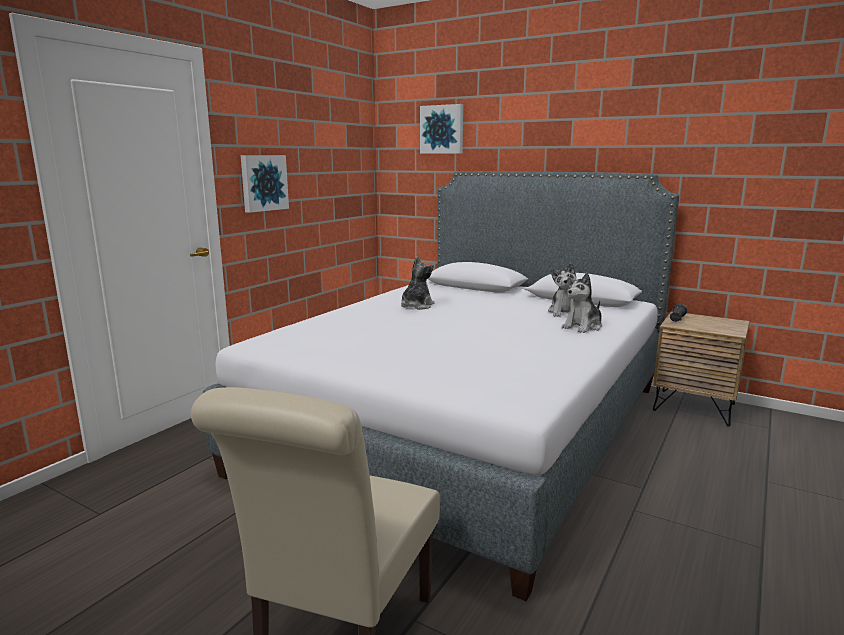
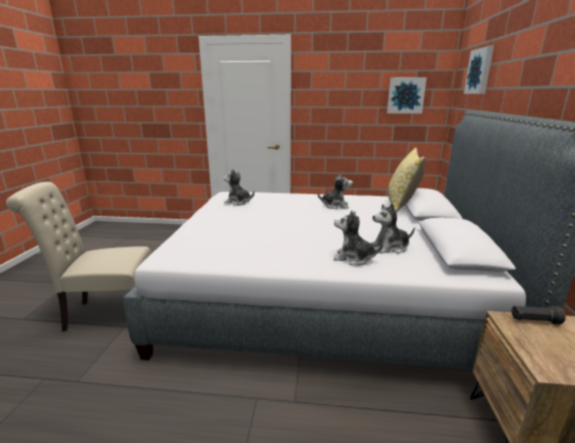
camera: 65 degrees right, 5 degrees up
picture [241,155,289,213] -> picture moved to [387,77,427,114]
none -> plush toy [224,169,254,205]
none -> pillow [388,147,425,213]

